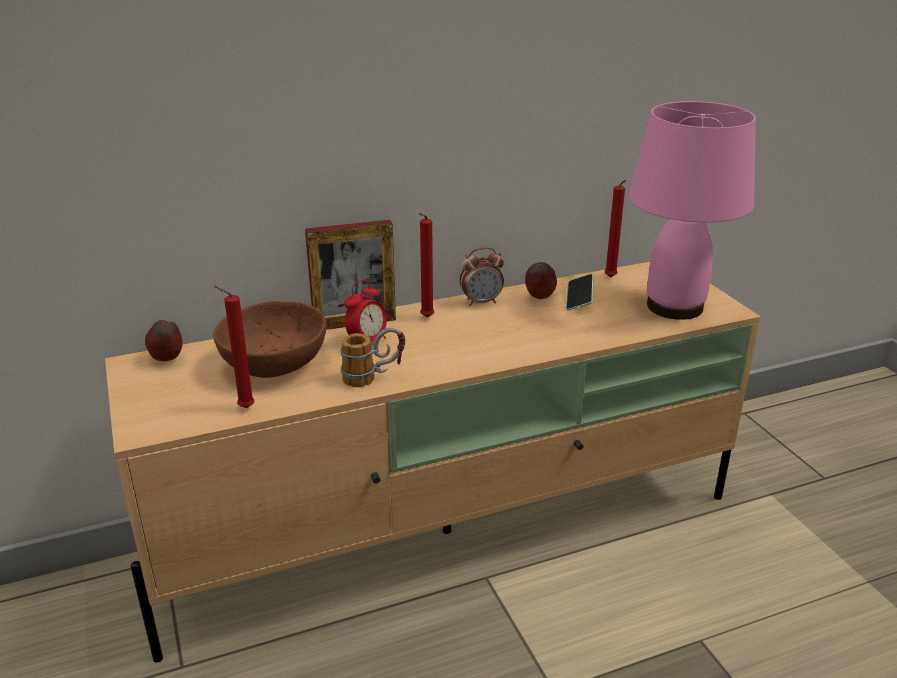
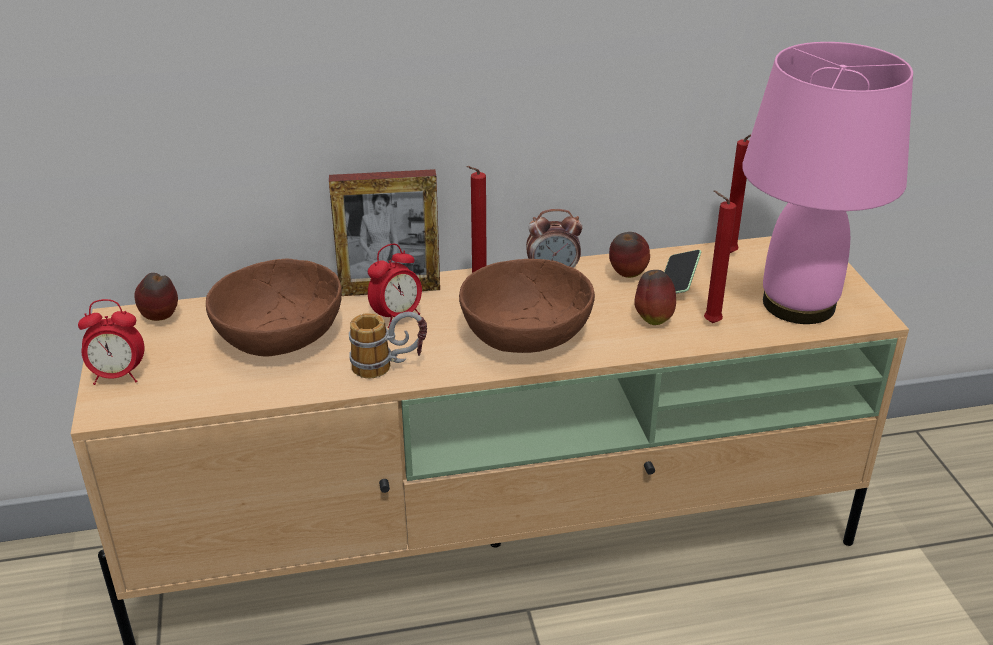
camera: 10 degrees right, 5 degrees up
red candle [214,286,255,408] -> red candle moved to [704,190,736,323]
none -> alarm clock [78,299,145,385]
none -> brown bowl [459,259,595,353]
none -> apple [634,270,676,325]

